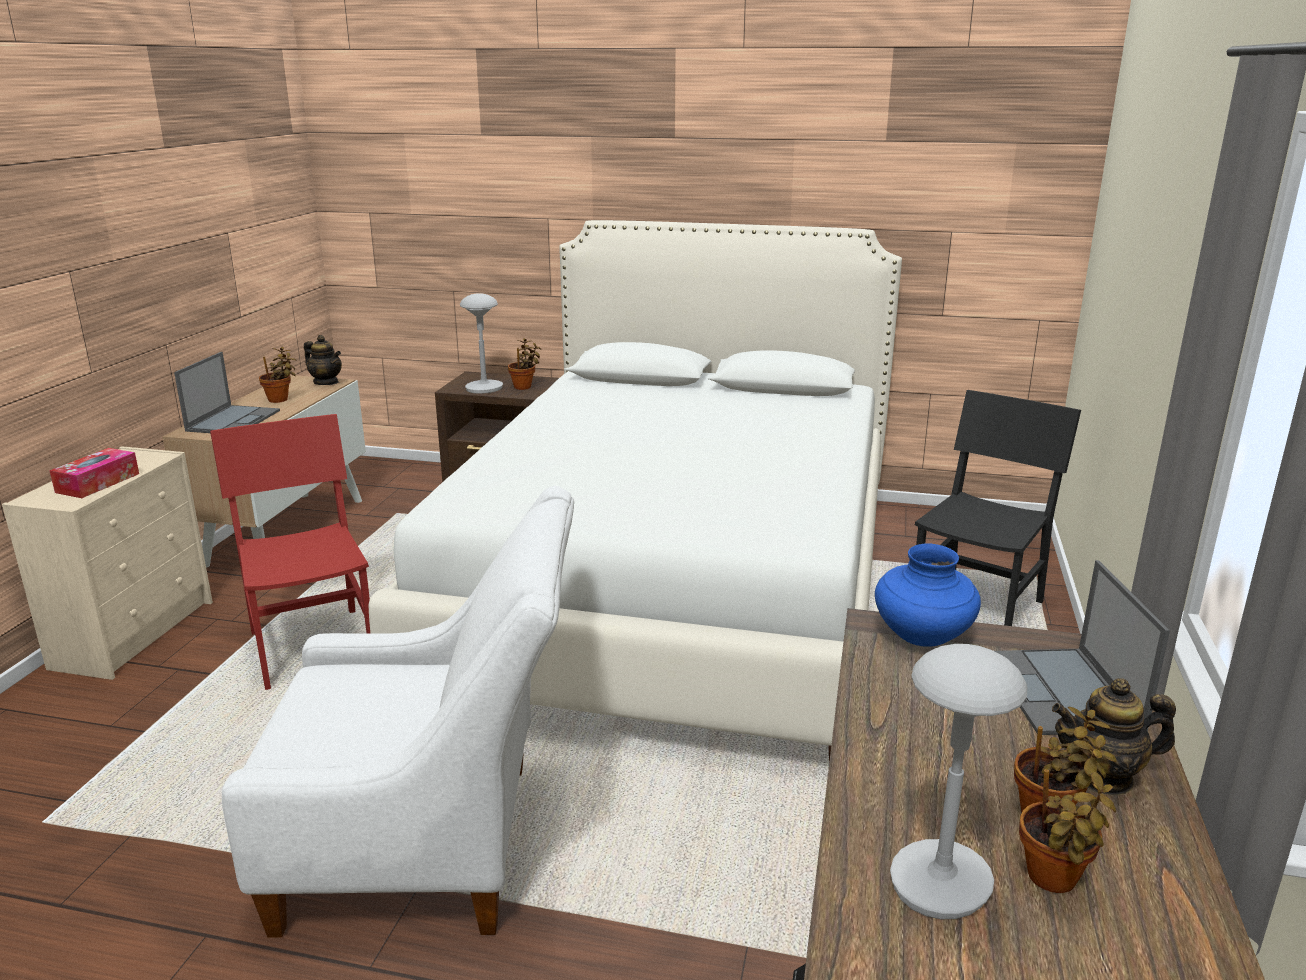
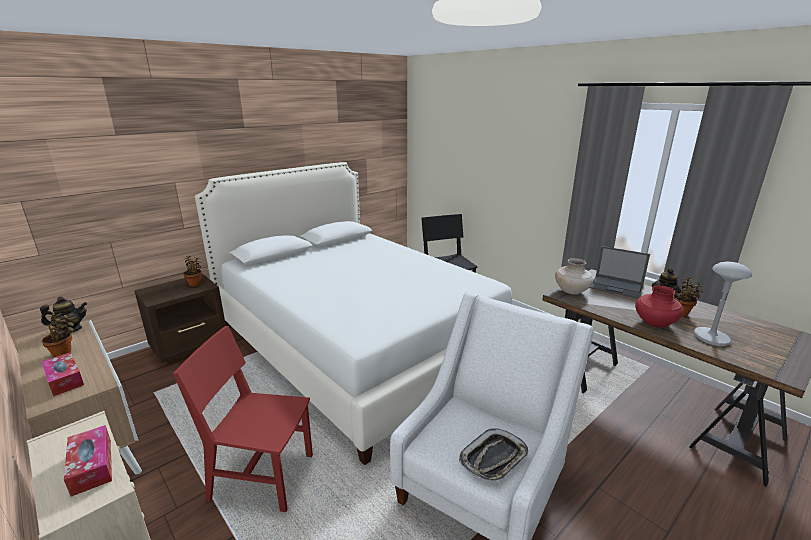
camera: 55 degrees left, 0 degrees up
laptop [174,352,280,433] -> tissue box [41,352,84,396]
grey table lamp [460,293,503,394] -> none
blue vase [875,544,981,647] -> beige vase [555,258,593,295]
potted plant [1019,769,1116,893] -> none
none -> tray [459,428,528,482]
none -> red vase [635,286,684,328]

